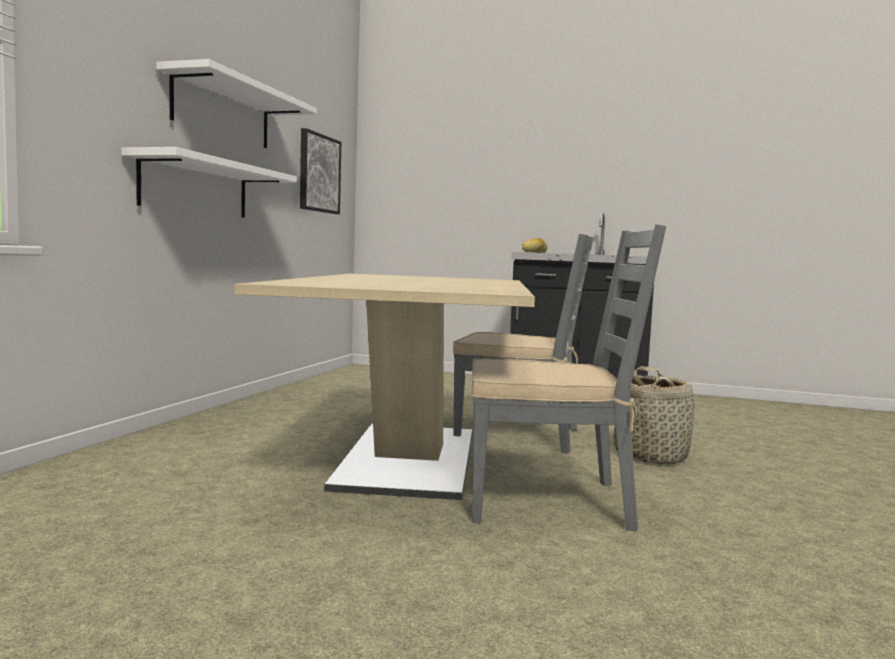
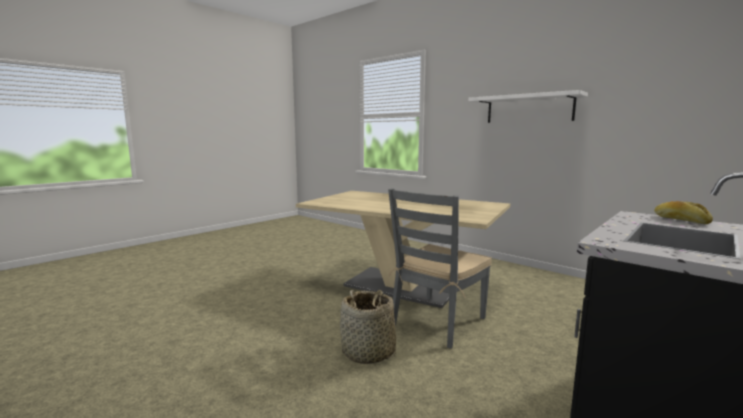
camera: 115 degrees right, 5 degrees up
white shelf [121,147,297,218] -> none
picture [300,128,341,214] -> none
grey chair [472,224,666,532] -> none

